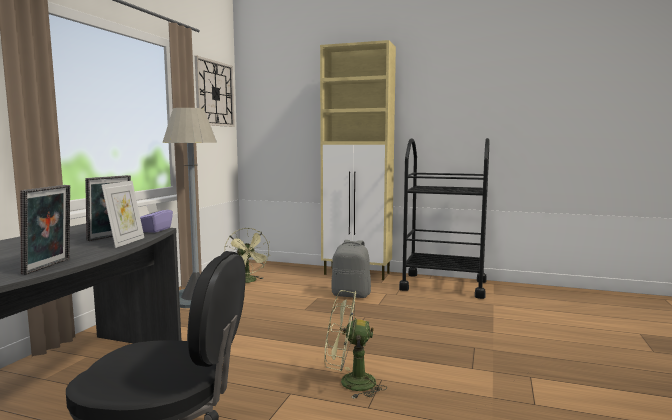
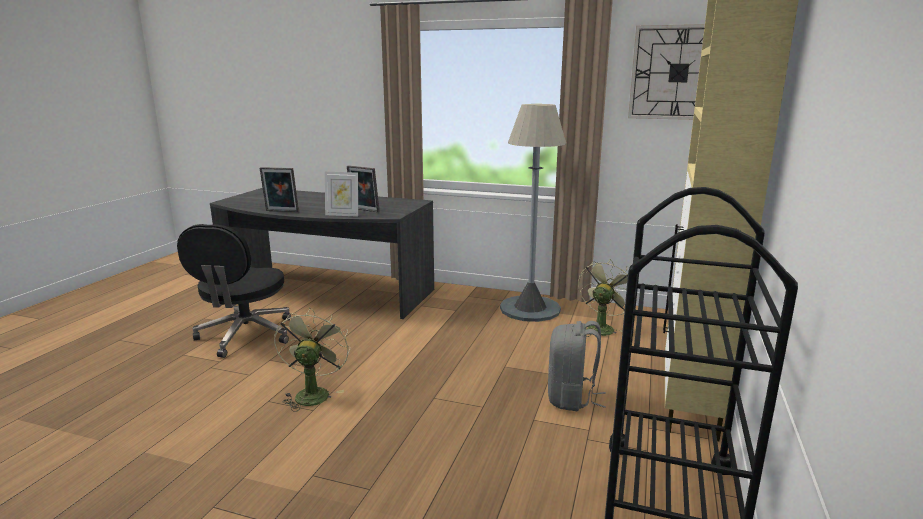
camera: 90 degrees right, 10 degrees up
purple tissue box [140,203,173,233] -> none
green fan [224,228,271,283] -> green fan turned 150 degrees clockwise [578,259,628,337]

